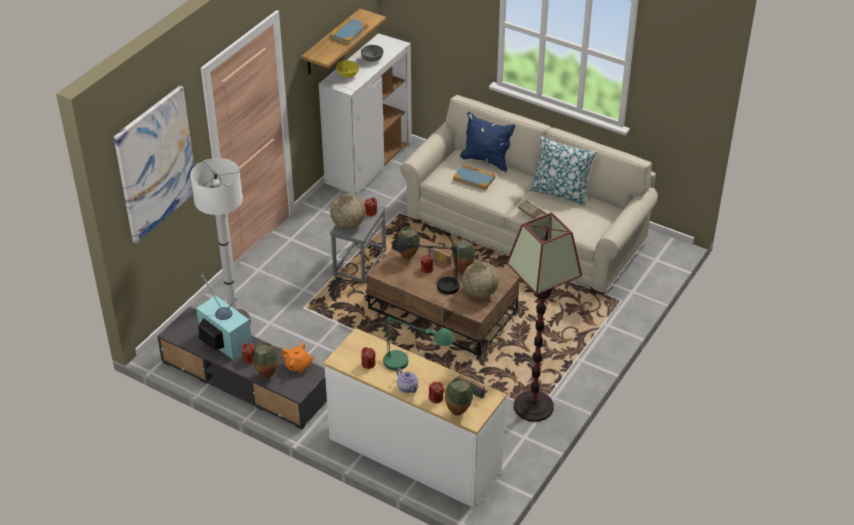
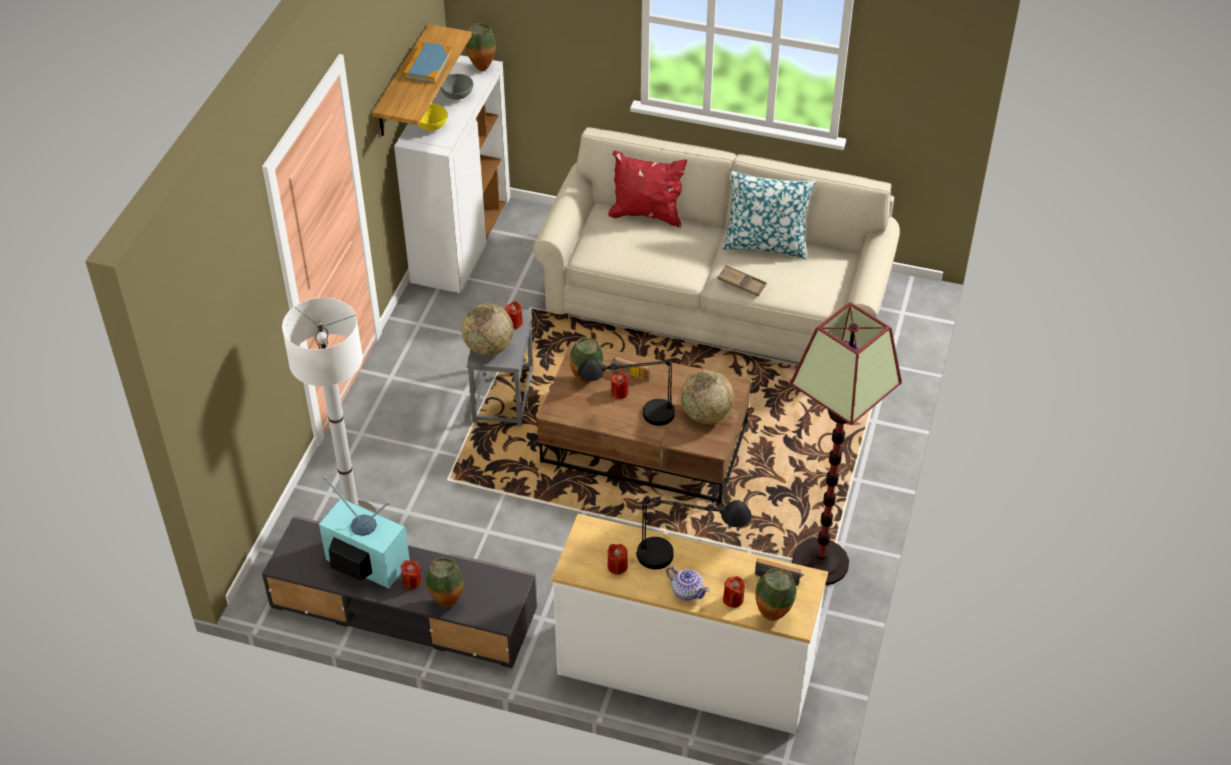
camera: 15 degrees left, 5 degrees up
picture [113,86,194,243] -> none
orange teapot [281,343,314,373] -> none
green table lamp [383,316,454,371] -> black table lamp [636,496,752,569]
vase [452,238,475,273] -> vase moved to [465,23,496,71]
book [453,165,495,191] -> none
blue pillow [460,112,516,172] -> red pillow [608,151,687,228]

